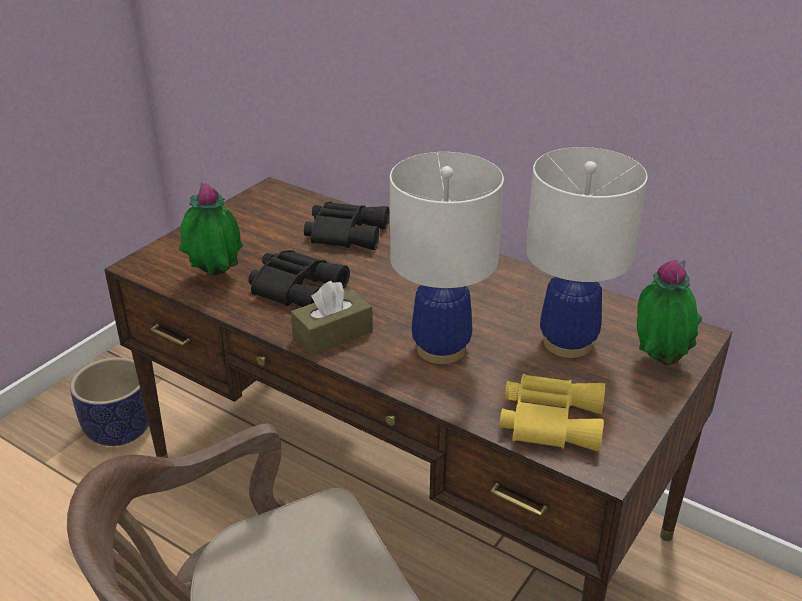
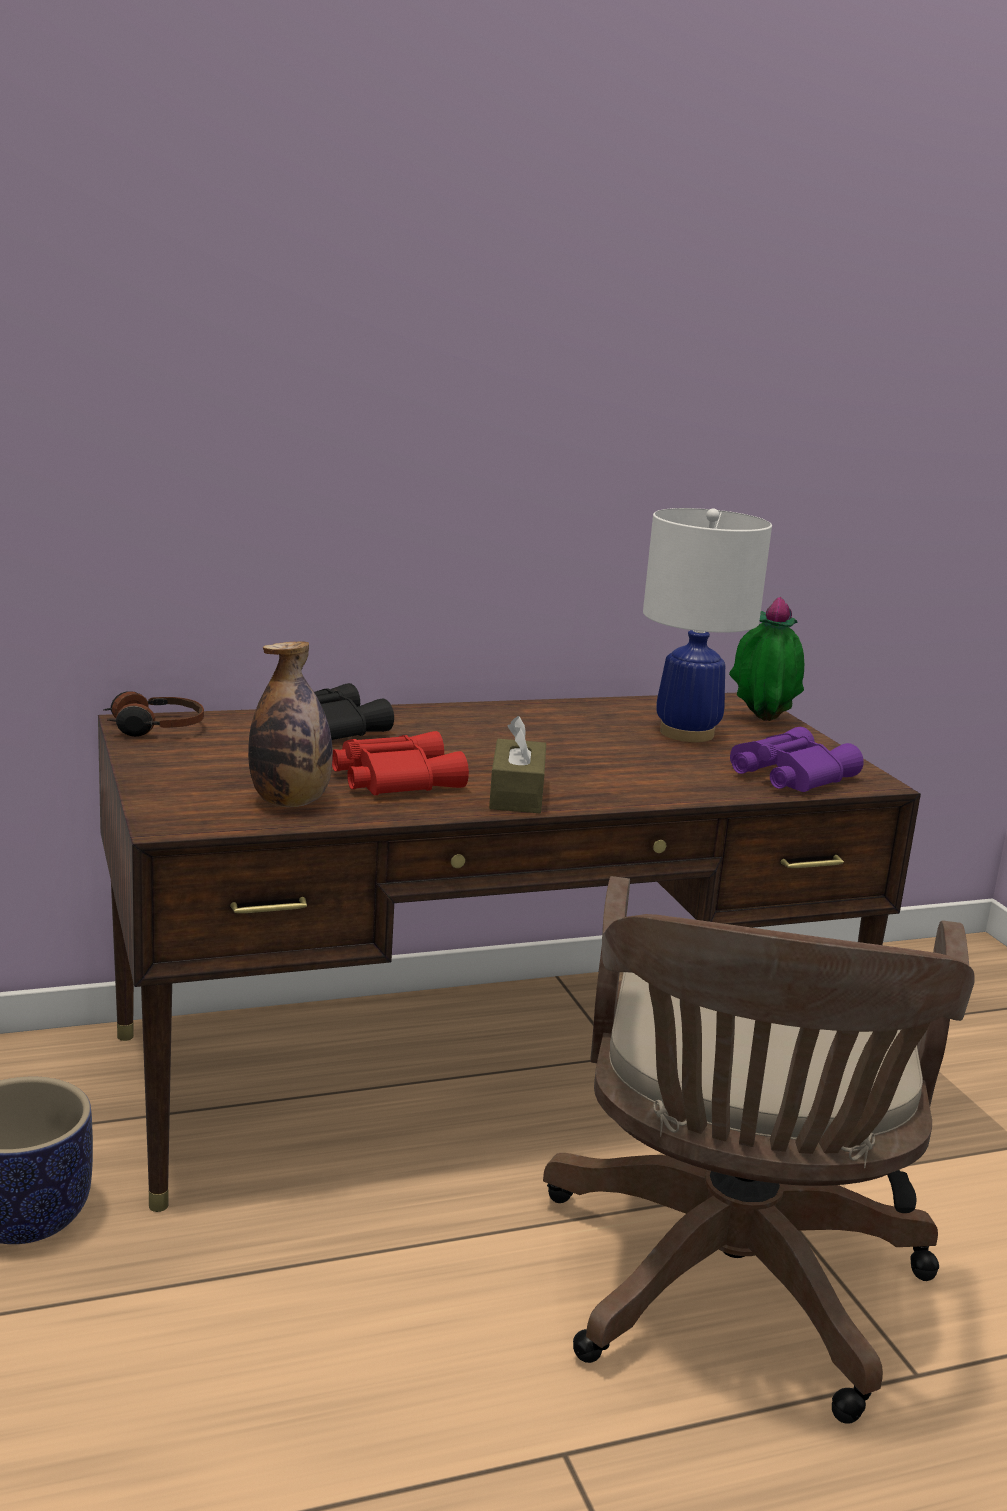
camera: 55 degrees left, 15 degrees down
potted plant [179,182,243,276] -> bottle [248,641,333,807]
black binoculars [248,250,350,307] -> red binoculars [332,731,469,795]
white table lamp [390,152,504,364] -> none
yellow binoculars [499,374,605,452] -> purple binoculars [730,727,864,792]
none -> headphones [103,691,204,737]

